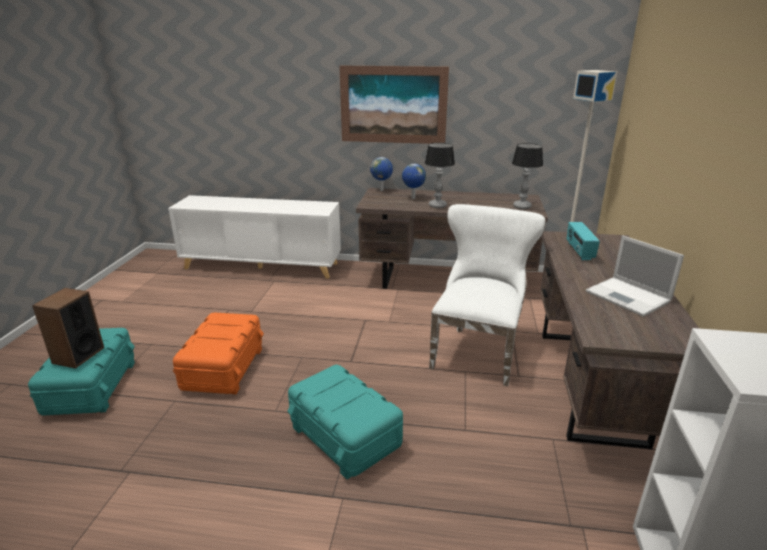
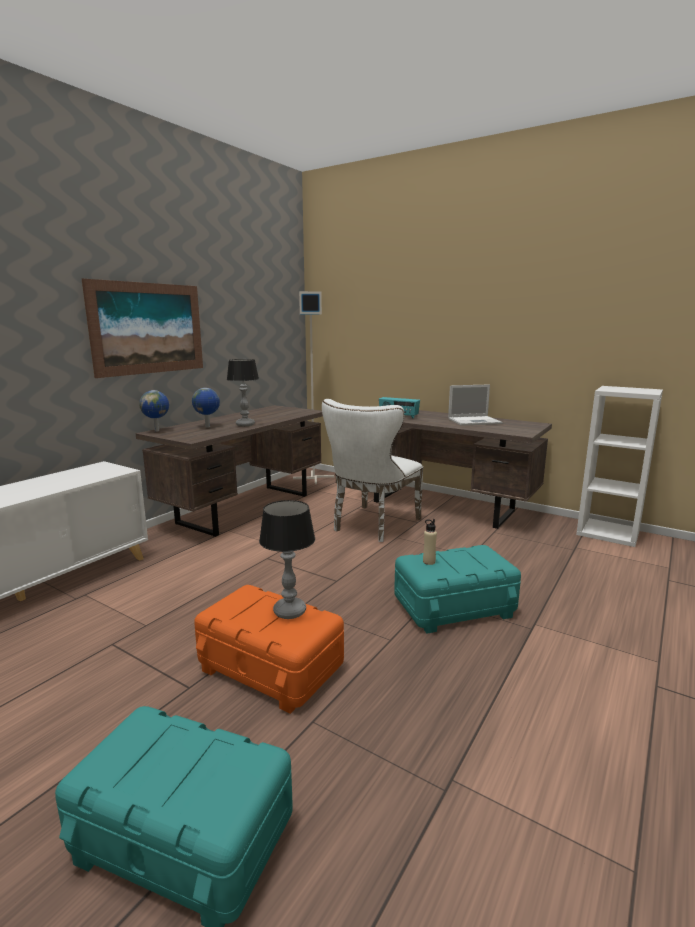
camera: 65 degrees left, 10 degrees down
speaker [32,288,104,369] -> none
white chair [429,204,546,386] -> white chair turned 105 degrees counterclockwise [322,399,424,542]
table lamp [512,143,543,209] -> table lamp moved to [259,500,315,619]
none -> beige bottle [423,519,437,565]

